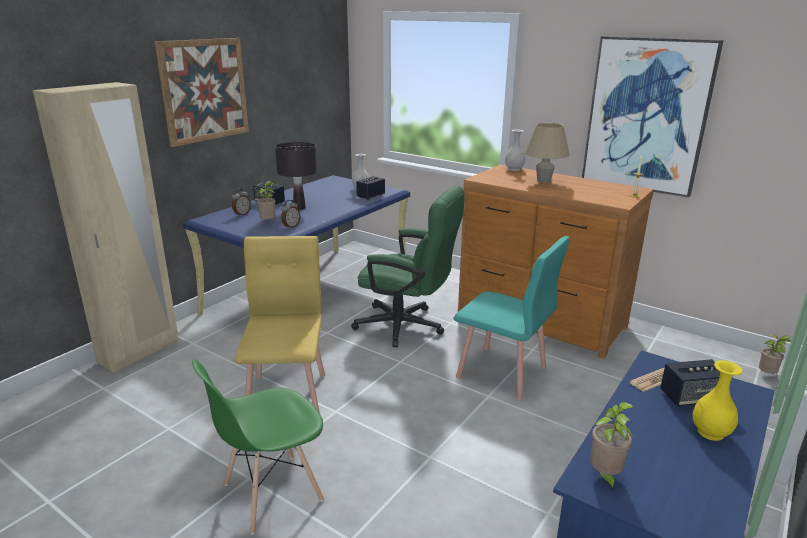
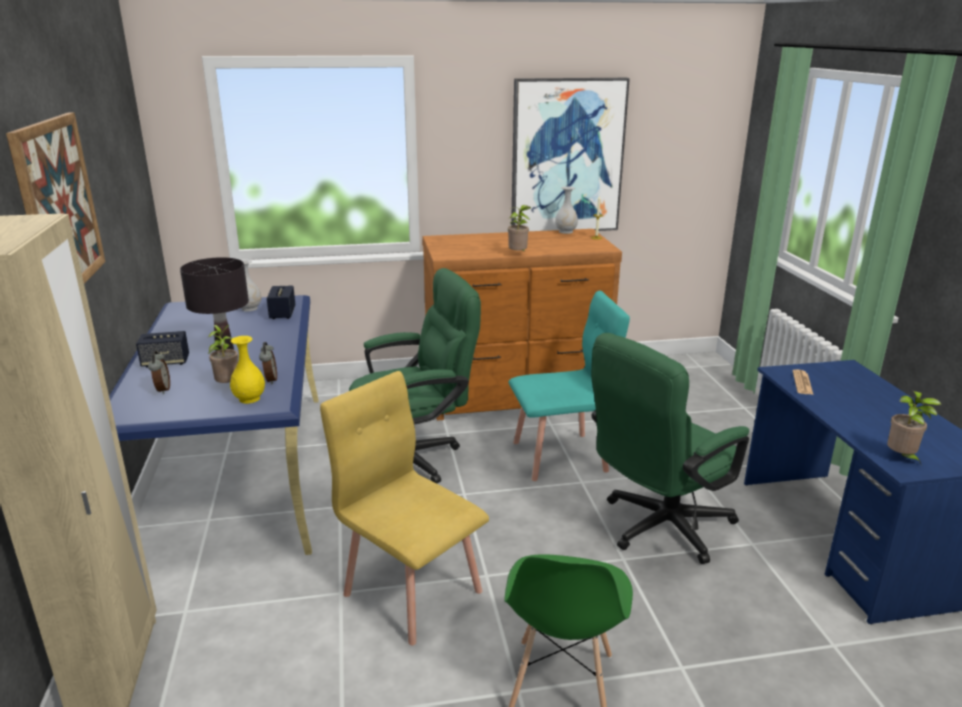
camera: 45 degrees left, 0 degrees up
white vase [505,129,525,171] -> white vase moved to [555,186,578,234]
beige table lamp [524,123,570,183] -> none
speaker [660,359,720,406] -> none
yellow vase [692,360,743,441] -> yellow vase moved to [230,336,265,404]
potted plant [759,335,791,374] -> potted plant moved to [507,205,531,252]
none -> green office chair [591,333,749,564]

